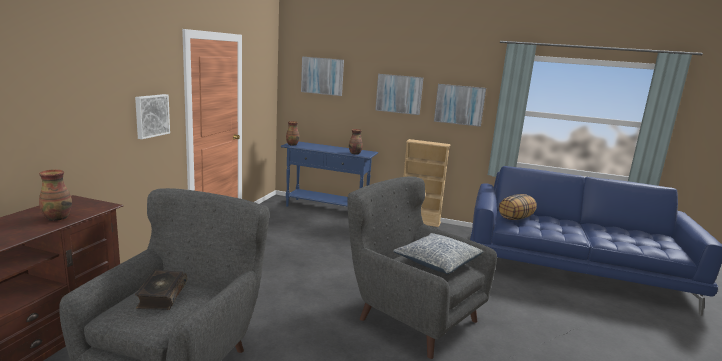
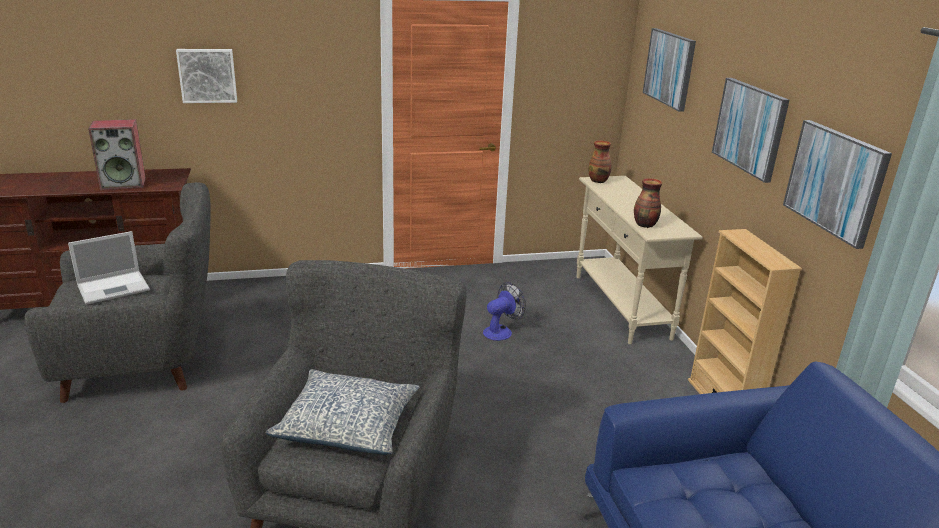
camera: 60 degrees right, 10 degrees up
vase [39,169,72,221] -> speaker [88,119,146,190]
picture [135,94,170,139] -> picture moved to [176,49,237,103]
book [135,270,187,310] -> laptop [68,231,150,305]
blue console table [281,141,378,207] -> beige console table [576,176,703,344]
pillow [499,194,537,220] -> none
none -> fan [483,282,526,341]

